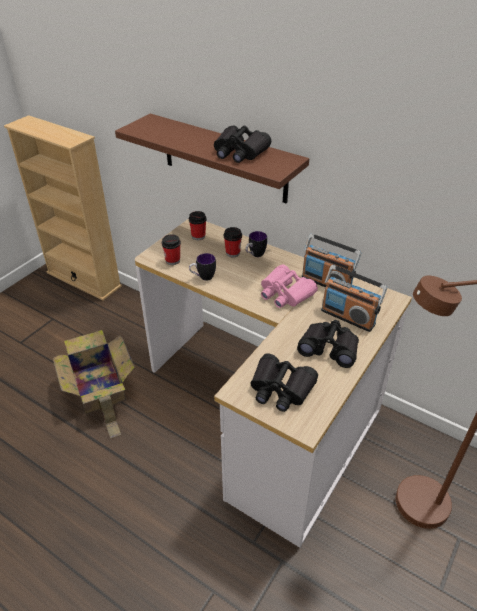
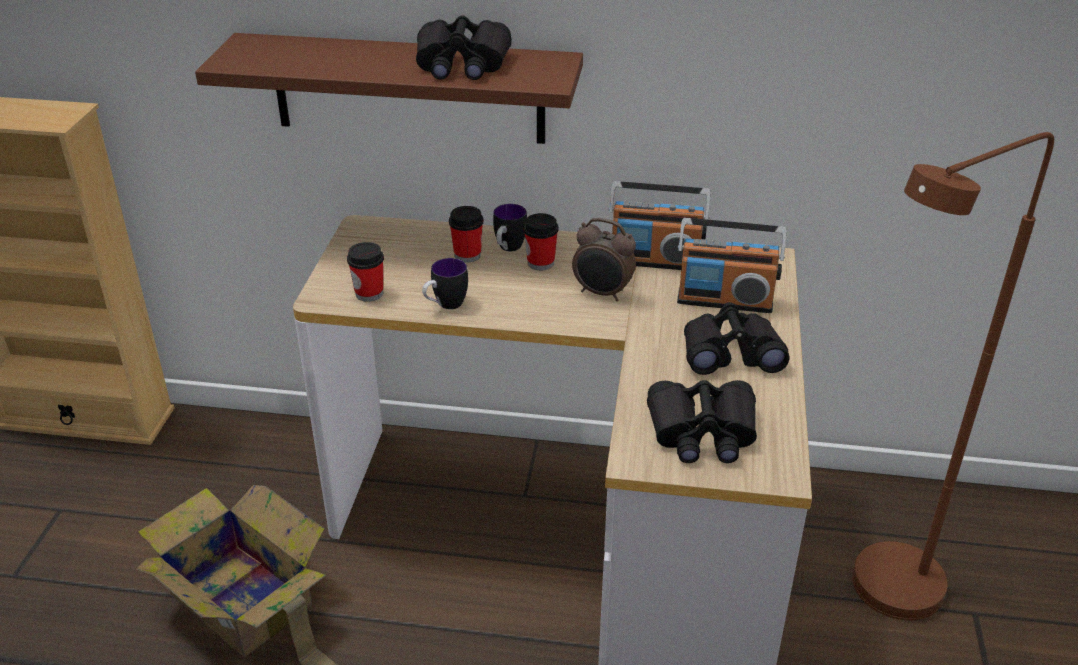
camera: 25 degrees left, 5 degrees down
cup [189,211,207,240] -> cup moved to [523,213,559,270]
pink binoculars [261,264,318,308] -> alarm clock [572,218,636,301]

